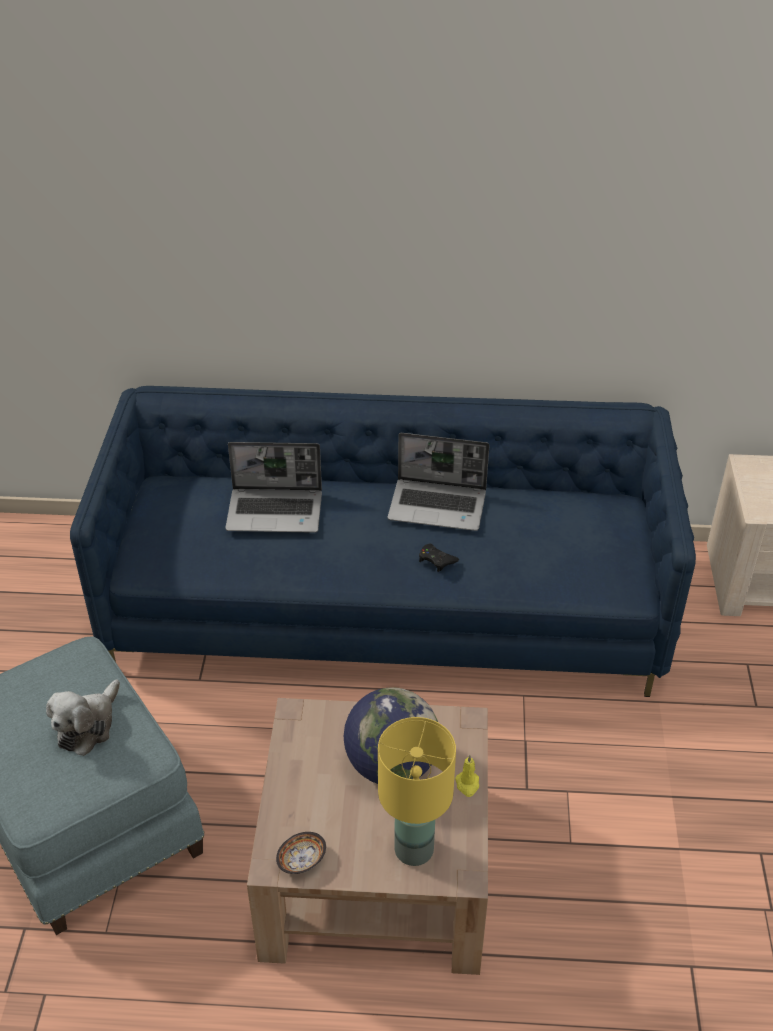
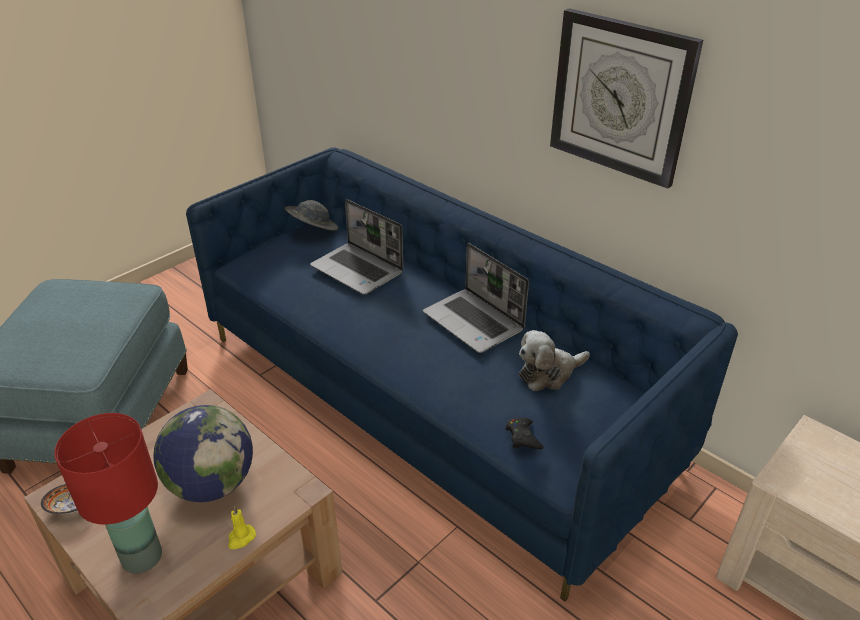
camera: 40 degrees right, 5 degrees down
plush toy [46,679,120,756] -> plush toy moved to [519,330,590,391]
yellow table lamp [378,717,456,866] -> red table lamp [54,413,162,574]
black game controller [419,544,459,572] -> black game controller moved to [506,418,544,449]
none -> grey hat [284,200,338,231]
none -> wall clock [550,8,703,189]

